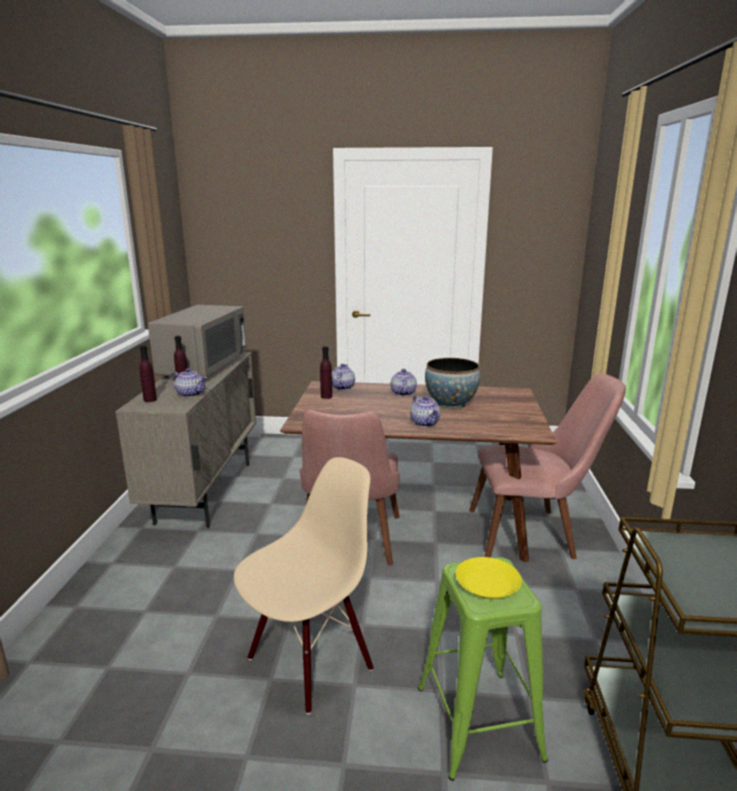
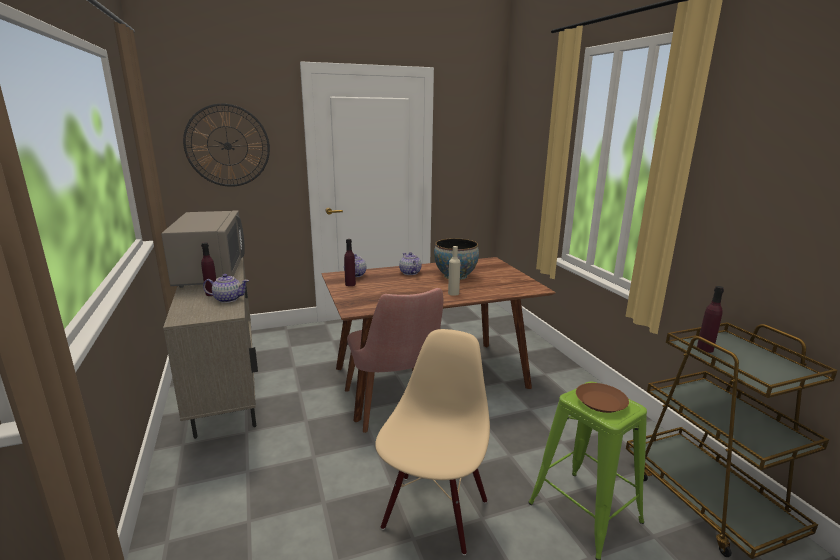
camera: 25 degrees left, 0 degrees up
purple bottle [139,345,157,402] -> purple bottle moved to [697,286,724,353]
teapot [410,395,440,427] -> beige bottle [448,246,460,296]
yellow plate [456,557,522,599] -> brown plate [576,383,629,413]
pink chair [469,373,626,559] -> none
none -> wall clock [183,103,270,187]

